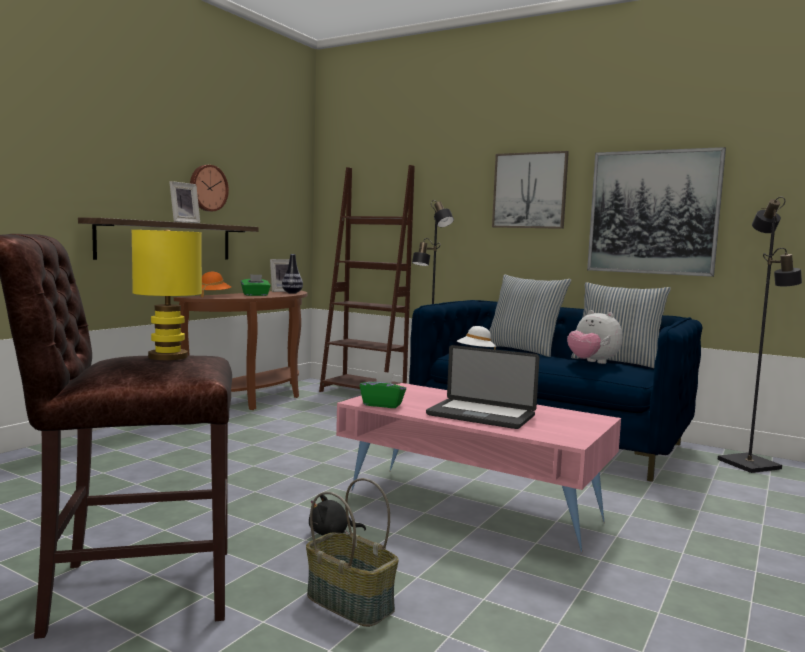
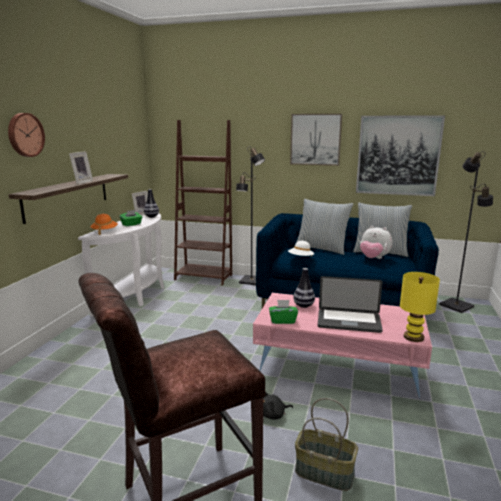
camera: 15 degrees left, 10 degrees up
yellow table lamp [131,230,202,360] -> yellow table lamp moved to [400,272,440,342]
brown console table [174,290,307,410] -> white console table [78,214,164,317]
wall clock [190,165,229,211] -> wall clock moved to [8,113,45,157]
none -> vase [293,268,315,308]

